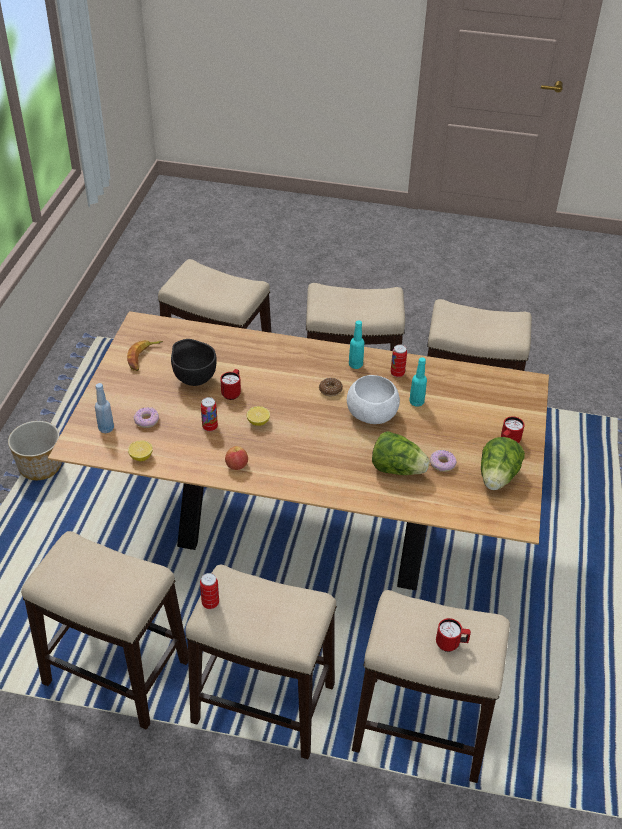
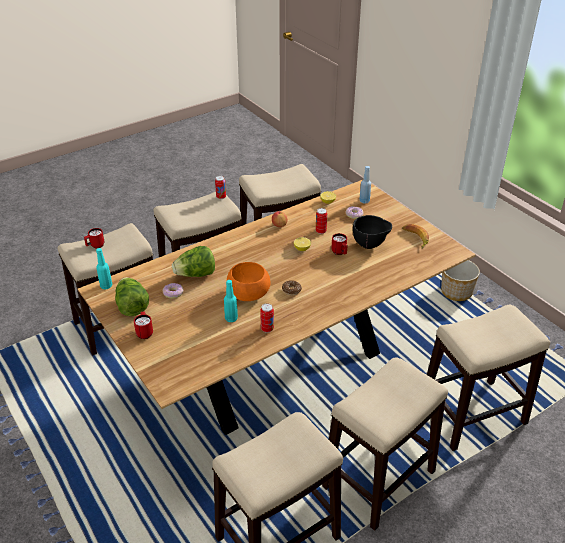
camera: 135 degrees right, 5 degrees down
white bowl [347,375,400,424] -> orange bowl [227,262,271,301]
turquoise bottle [349,320,364,369] -> turquoise bottle moved to [96,248,112,289]

